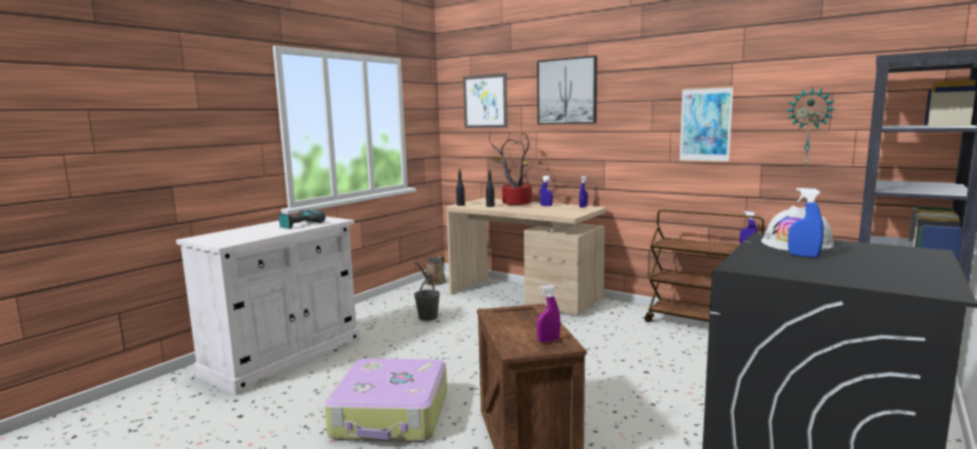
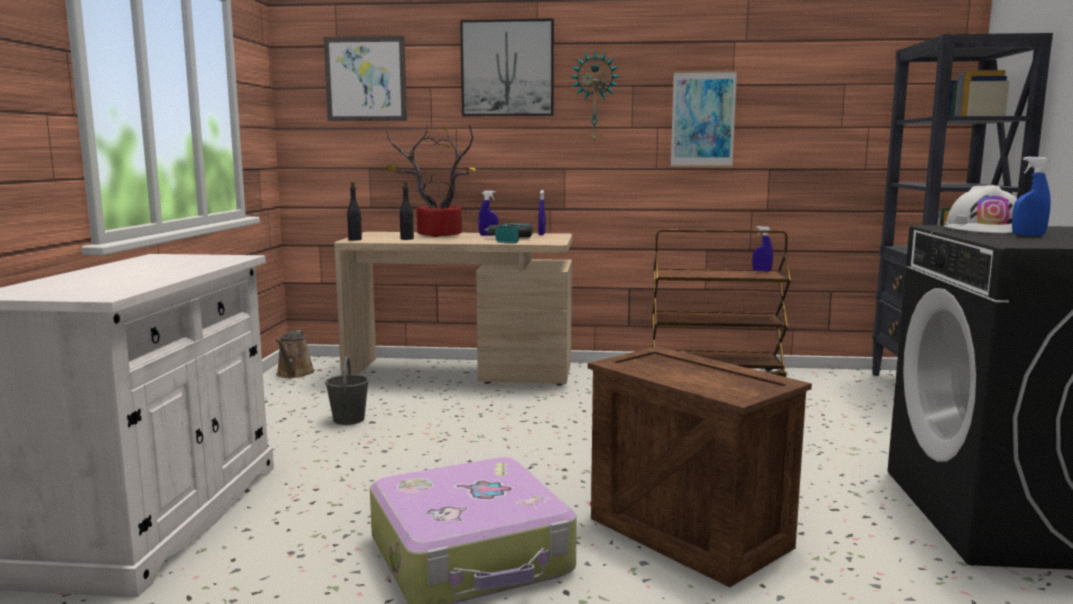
camera: 30 degrees left, 0 degrees up
power drill [278,210,326,229] -> power drill moved to [484,223,533,243]
purple spray bottle [537,285,560,342] -> none
wall clock [786,87,835,167] -> wall clock moved to [570,50,621,142]

